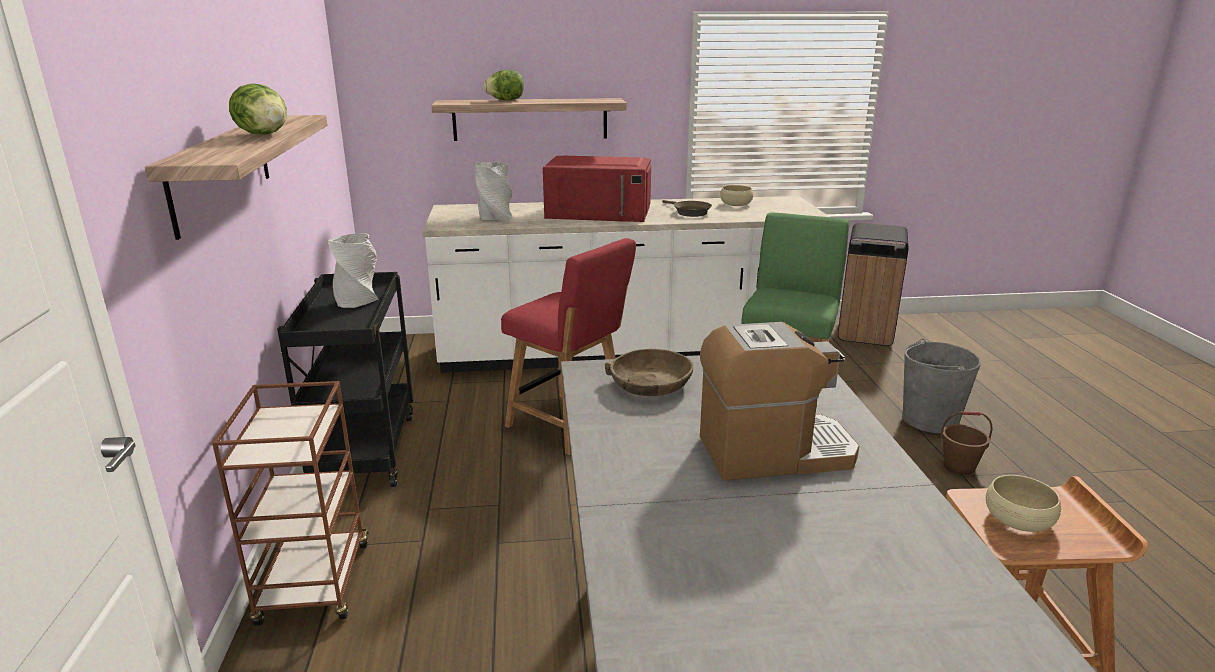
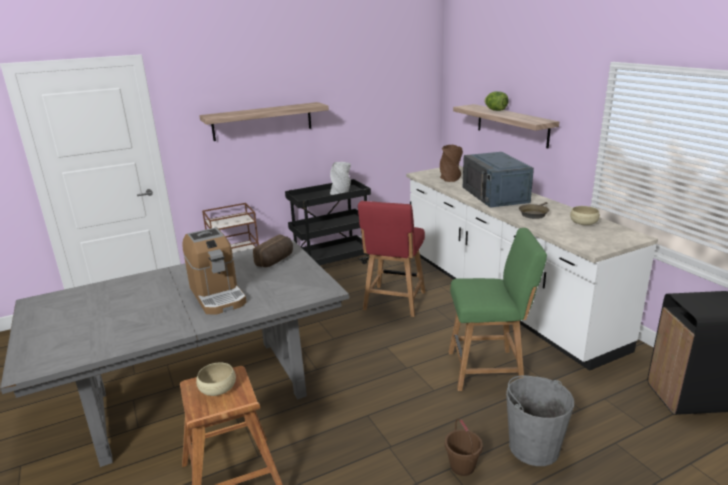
camera: 70 degrees right, 0 degrees up
lettuce [229,83,287,135] -> none
grey vase [475,162,513,220] -> brown vase [440,145,463,182]
red microwave [543,156,651,222] -> blue microwave [463,152,534,208]
brown bowl [605,349,693,396] -> bread [253,235,293,267]

